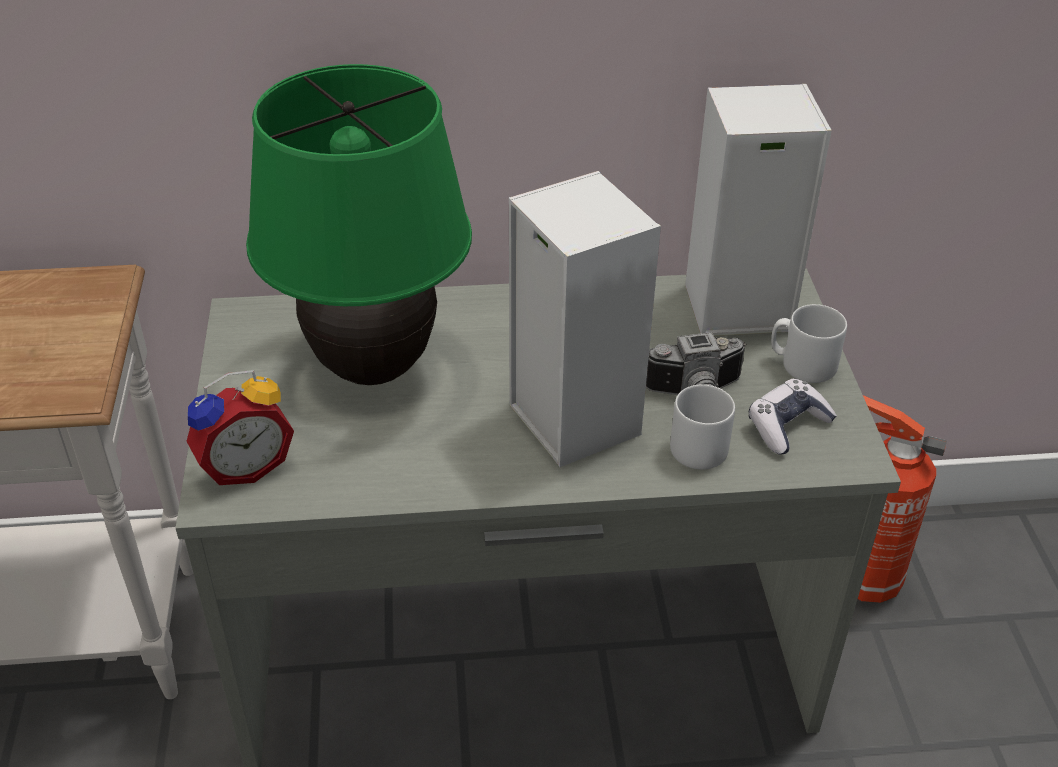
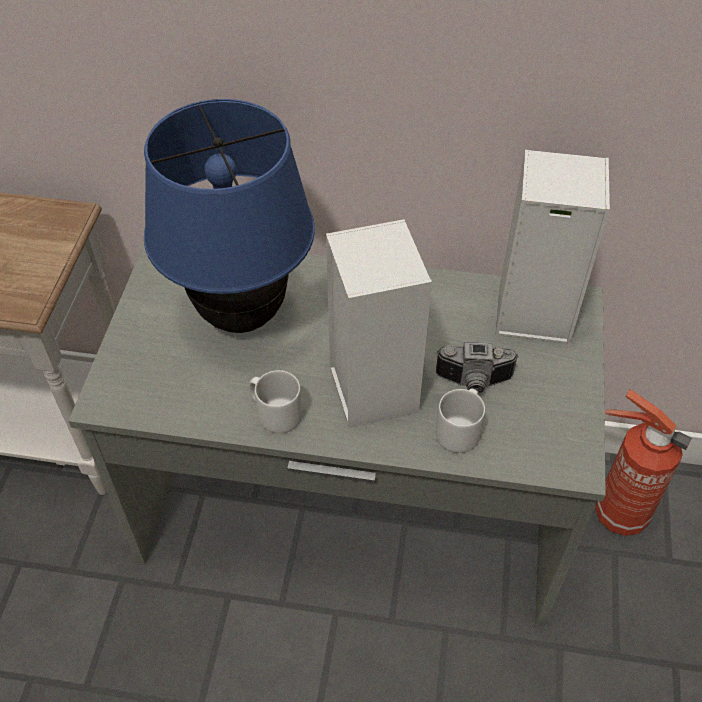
camera: 15 degrees right, 10 degrees up
alarm clock [186,370,294,485] -> none
green table lamp [246,64,472,385] -> blue table lamp [144,99,315,333]
game controller [749,378,837,455] -> none
grey mug [771,304,847,383] -> grey mug moved to [249,370,302,434]

